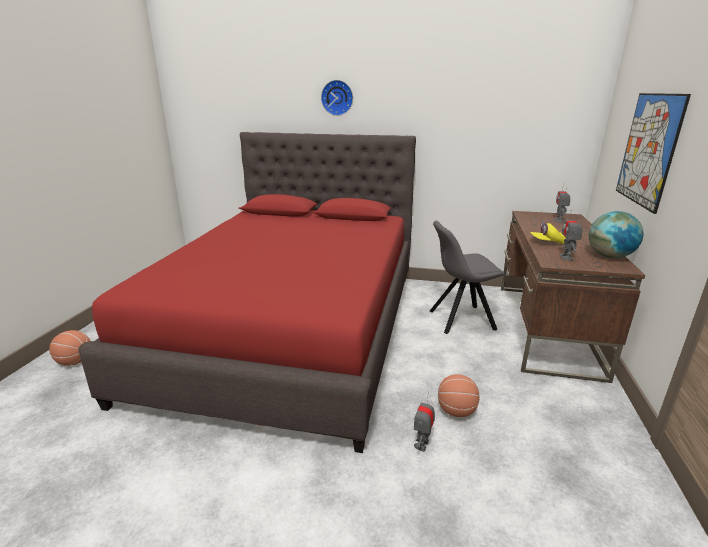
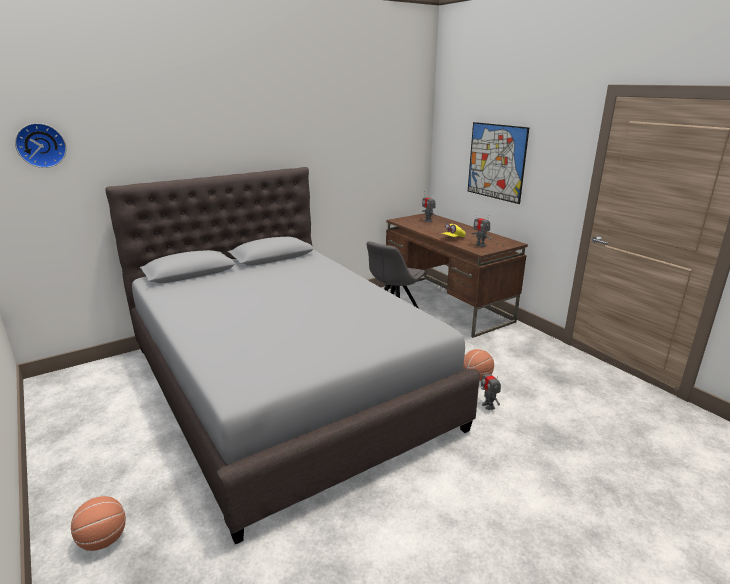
camera: 45 degrees left, 0 degrees up
red bed [78,132,416,453] -> grey bed [105,167,480,545]
wall clock [321,80,353,116] -> wall clock moved to [15,123,66,168]
globe [589,211,643,258] -> none

